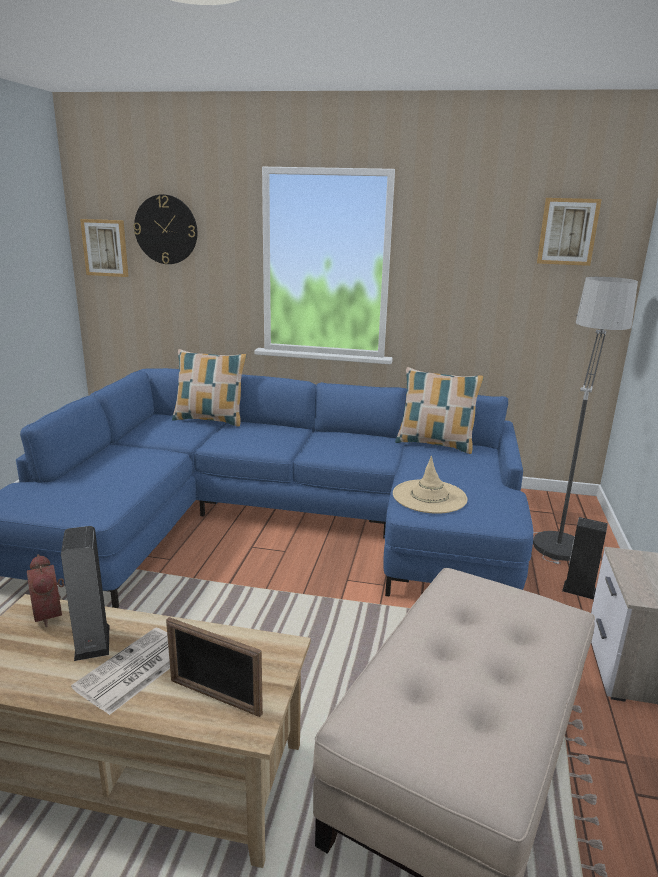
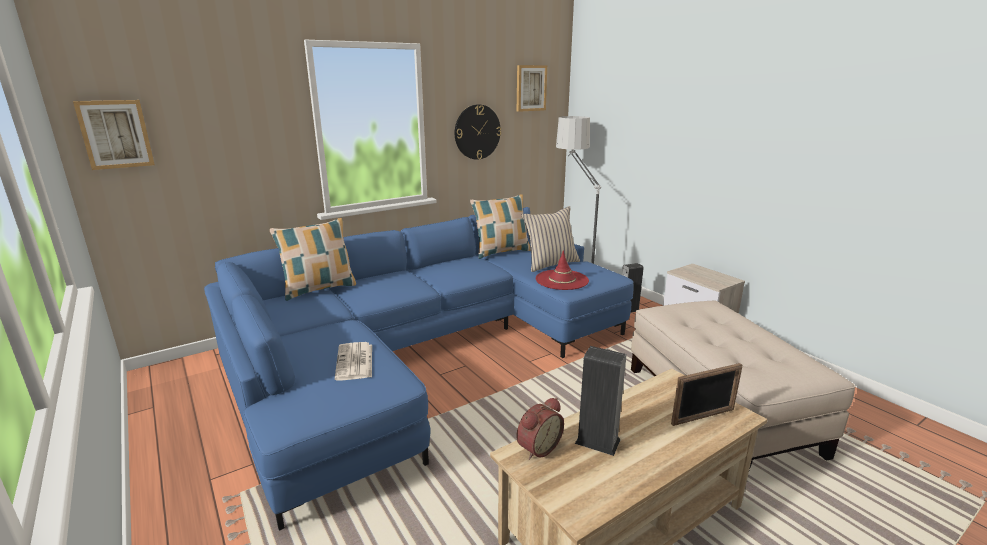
camera: 45 degrees left, 0 degrees up
alarm clock [27,554,65,627] -> alarm clock turned 60 degrees counterclockwise [517,397,564,460]
newspaper [71,627,170,715] -> newspaper moved to [335,342,372,381]
wall clock [134,194,197,264] -> wall clock moved to [455,104,501,160]
beige hat [393,456,468,514] -> red hat [536,250,589,290]
none -> beige pillow [521,206,580,272]

